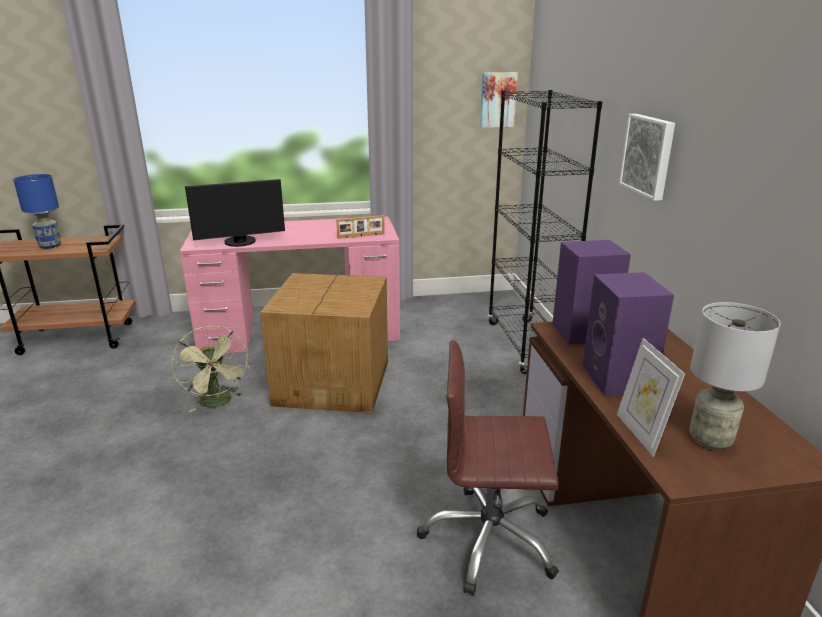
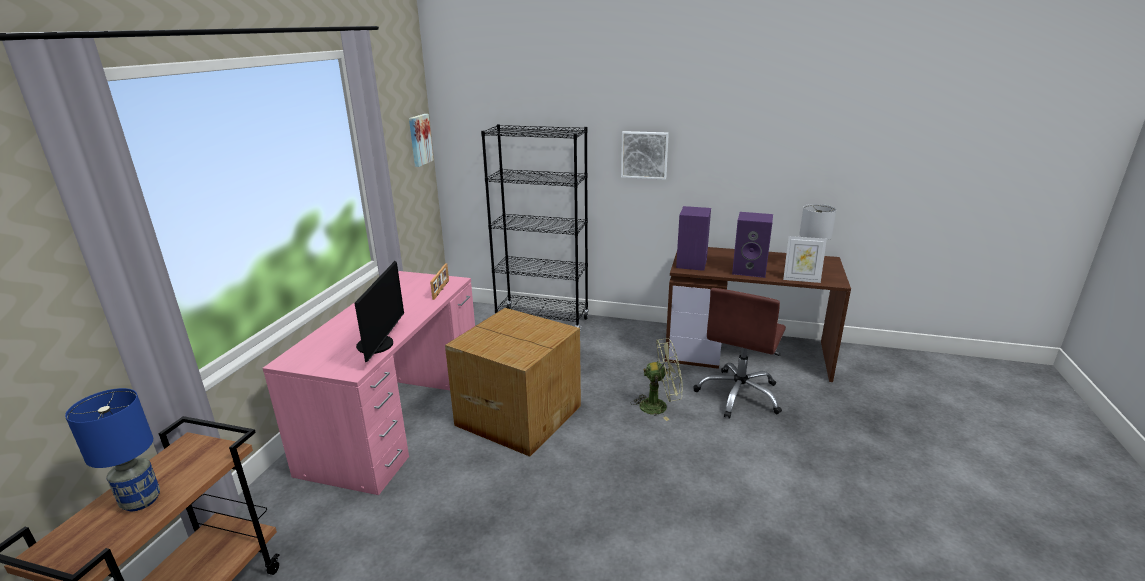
camera: 65 degrees left, 0 degrees up
green fan [172,326,249,412] -> green fan moved to [631,338,683,421]

